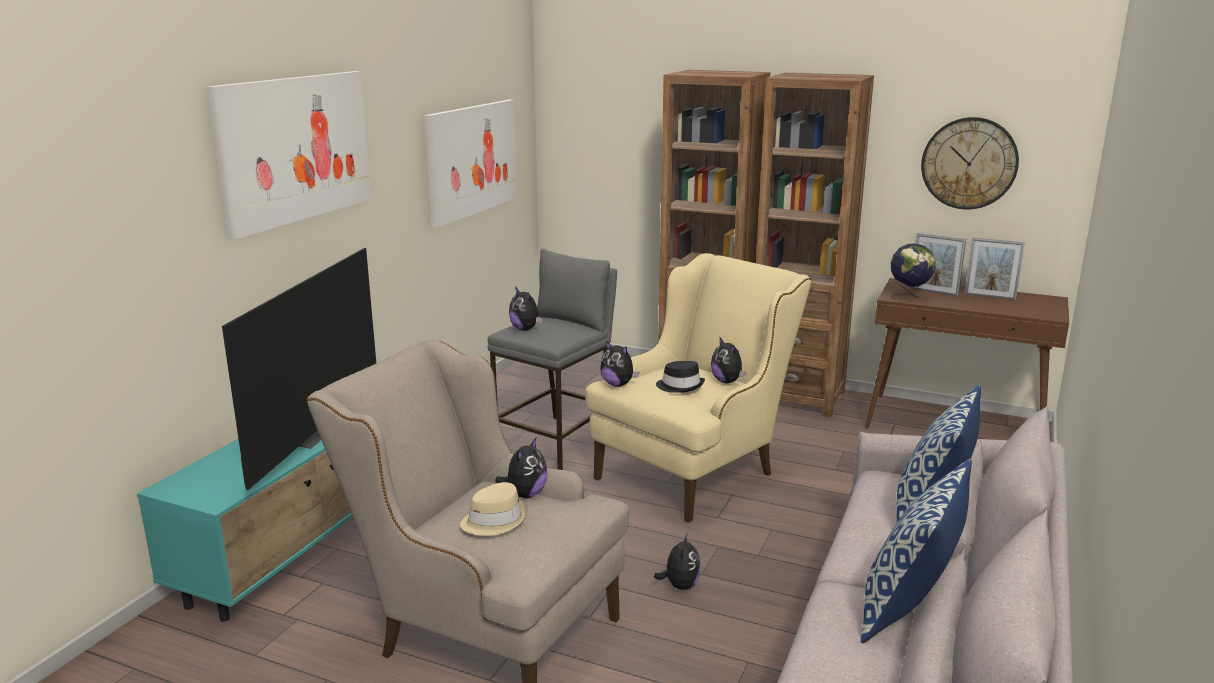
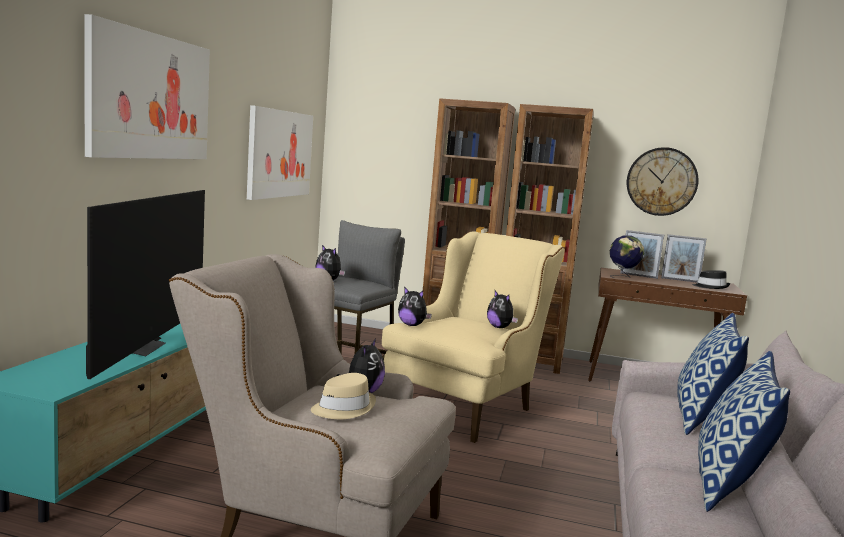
camera: 10 degrees left, 10 degrees down
plush toy [654,533,701,590] -> none
black hat [656,361,705,393] -> black hat moved to [692,271,730,289]

